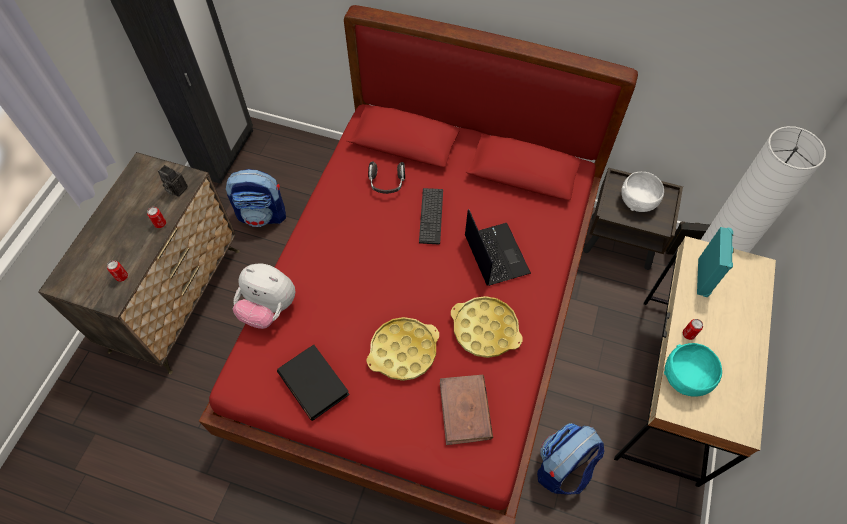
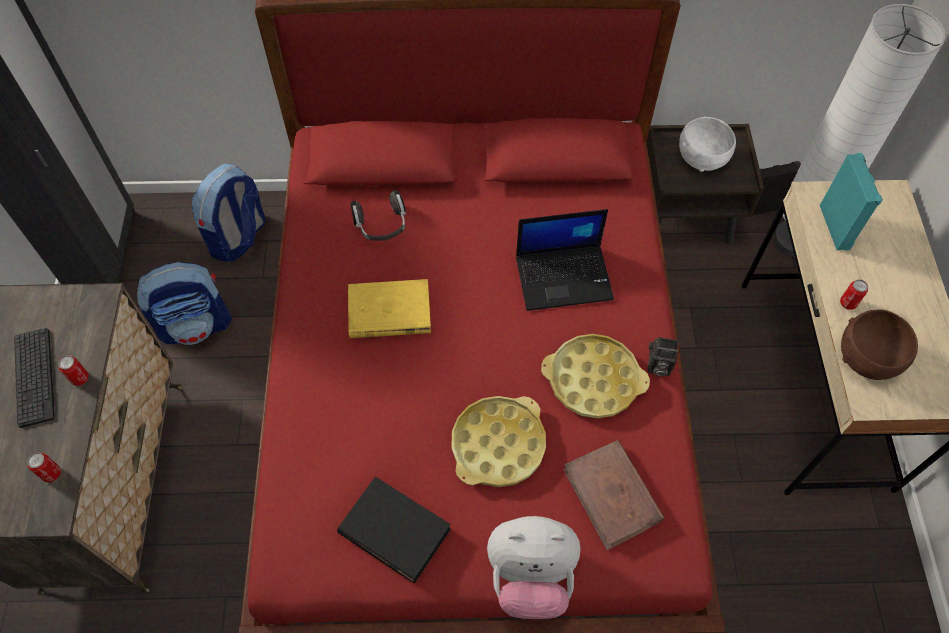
camera: 20 degrees left, 0 degrees up
camera [158,165,188,197] -> camera moved to [648,337,678,376]
plush toy [233,264,295,329] -> plush toy moved to [487,516,580,619]
keyboard [419,188,443,244] -> keyboard moved to [14,328,55,428]
laptop [465,209,531,286] -> laptop turned 120 degrees clockwise [516,209,614,311]
backpack [537,423,604,494] -> backpack moved to [192,163,266,262]
turquoise bowl [664,343,722,397] -> brown bowl [841,310,918,380]
none -> yellow book [348,279,431,338]

